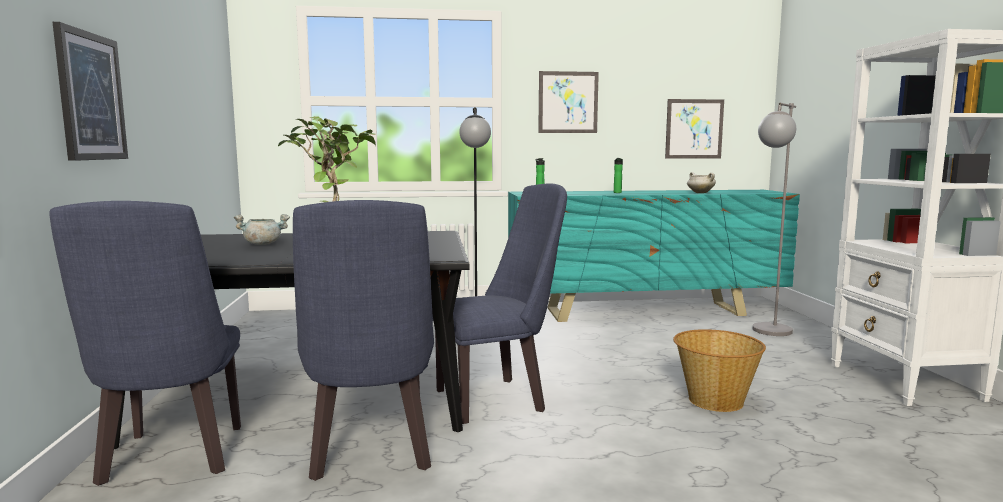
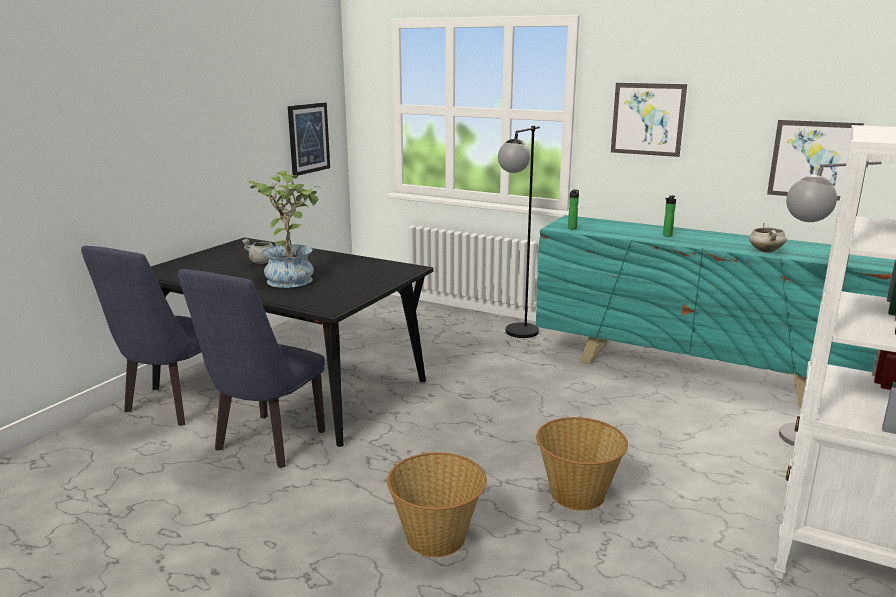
camera: 35 degrees right, 10 degrees up
picture [53,22,128,161] -> picture moved to [288,102,330,176]
blue chair [432,183,567,424] -> none
none -> basket [387,452,487,557]

